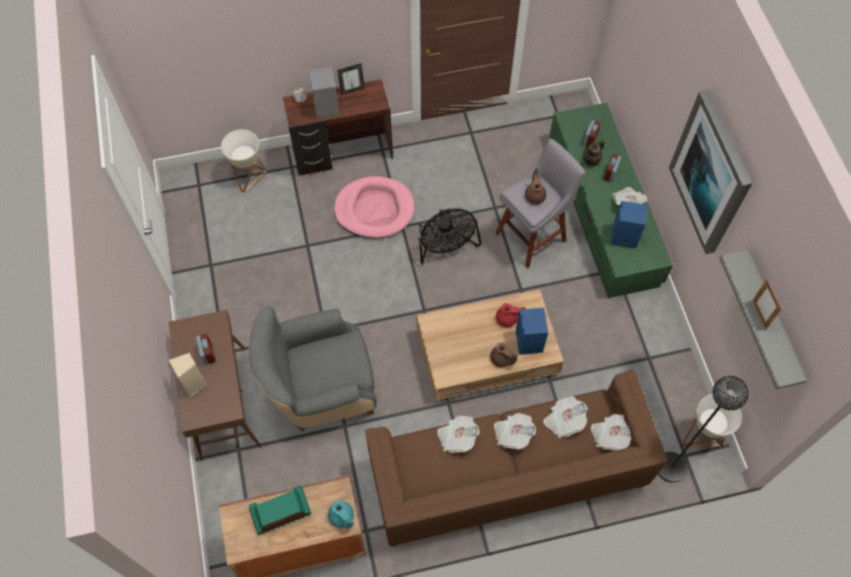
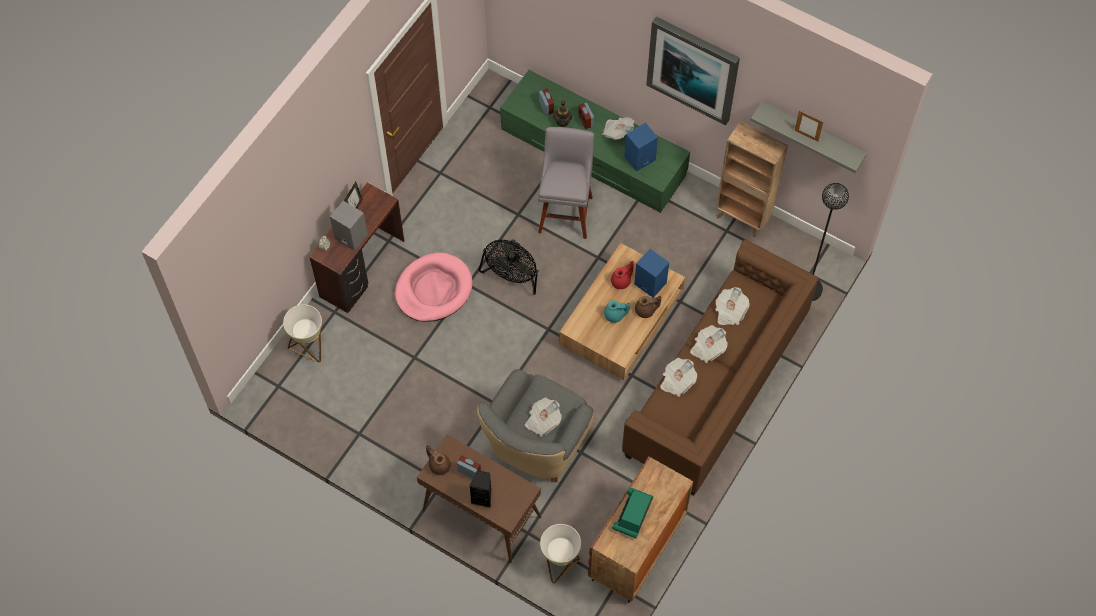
camera: 45 degrees left, 0 degrees up
beige speaker [169,353,206,397] -> black speaker [469,470,491,508]
turquoise teapot [328,501,354,528] -> turquoise teapot moved to [604,300,630,323]
black fan [418,208,481,265] -> black fan turned 90 degrees clockwise [479,240,539,295]
brown teapot [525,167,546,205] -> brown teapot moved to [426,445,451,475]
newspaper [591,414,631,450] -> newspaper moved to [525,398,562,437]
planter [683,394,742,446] -> planter moved to [540,524,581,583]
none -> brown bookcase [716,121,788,237]

